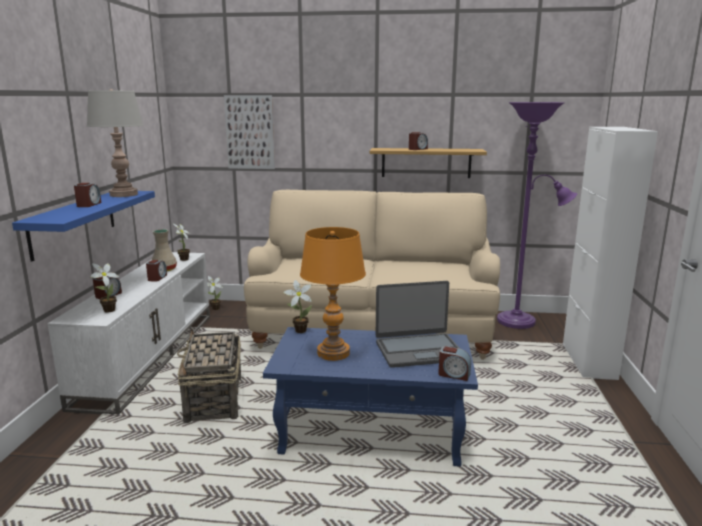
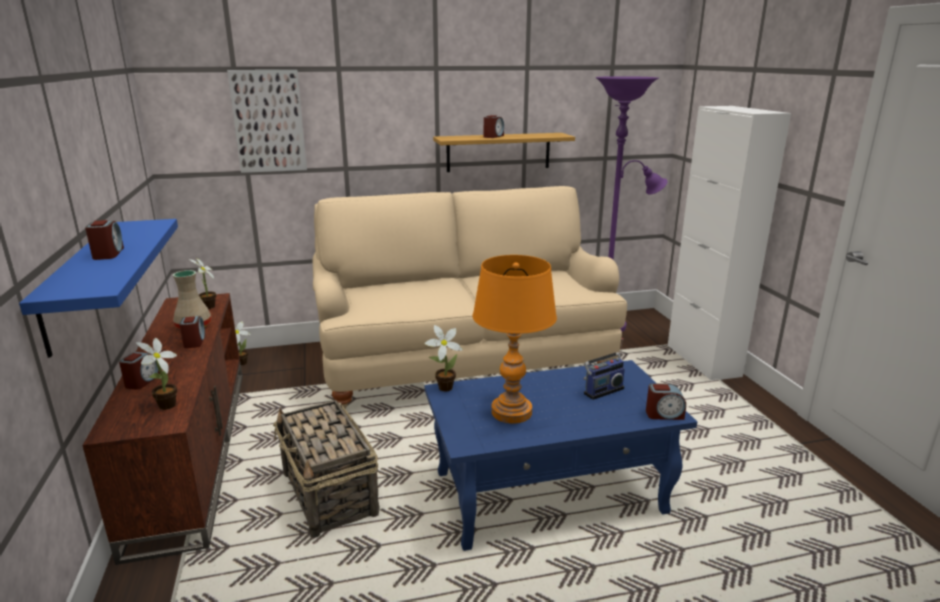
camera: 20 degrees left, 5 degrees up
white tv stand [47,252,210,414] -> brown tv stand [83,293,243,565]
grey table lamp [87,89,143,197] -> none
laptop [376,281,459,368] -> radio [583,338,624,400]

